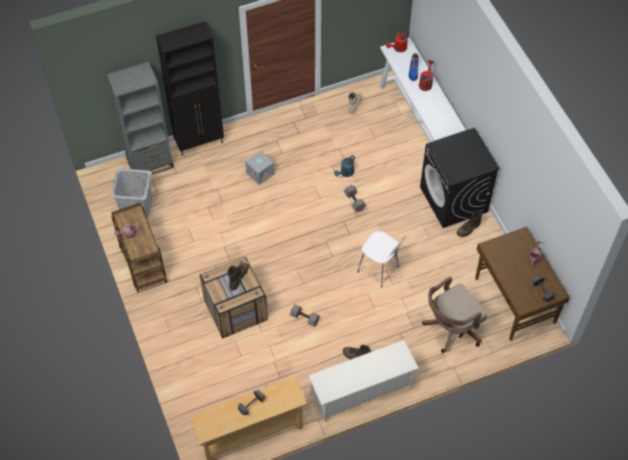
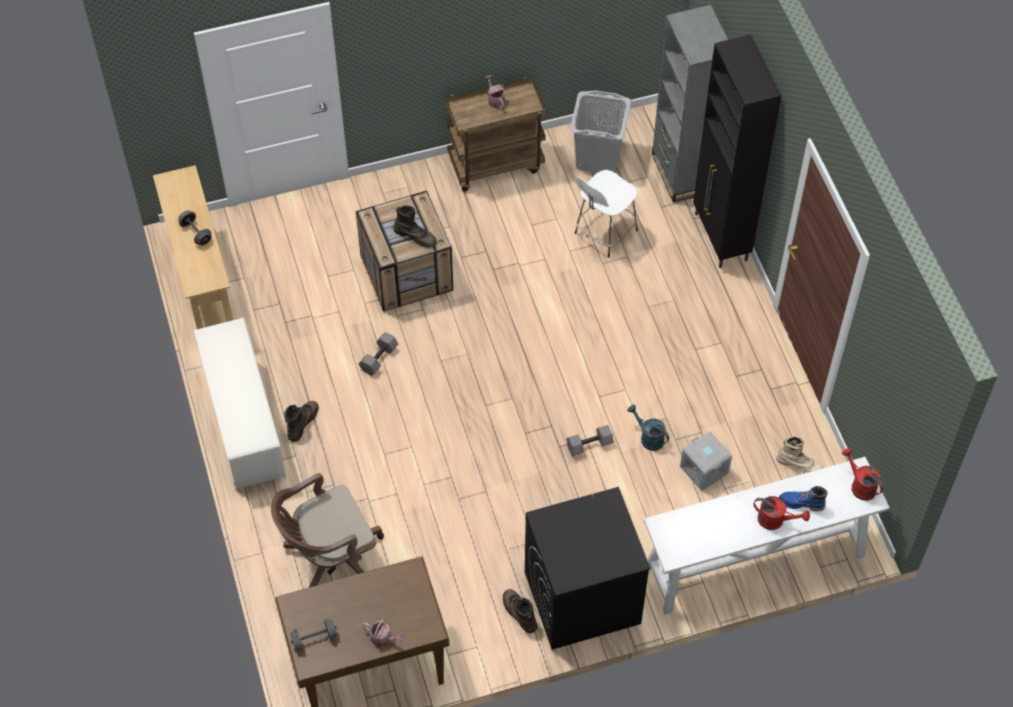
camera: 95 degrees right, 0 degrees up
grey storage box [245,150,274,185] -> grey storage box moved to [680,431,732,491]
white stool [358,231,406,288] -> white stool moved to [575,170,638,258]
brown office chair [422,277,487,353] -> brown office chair turned 90 degrees counterclockwise [271,473,384,587]

